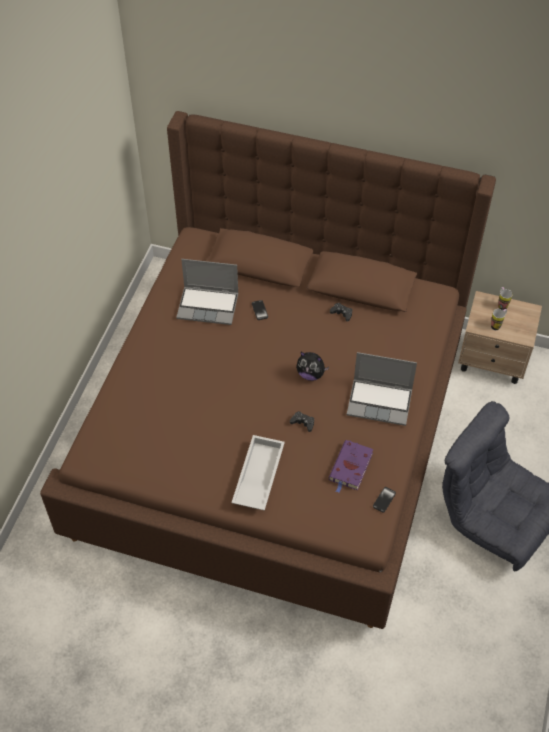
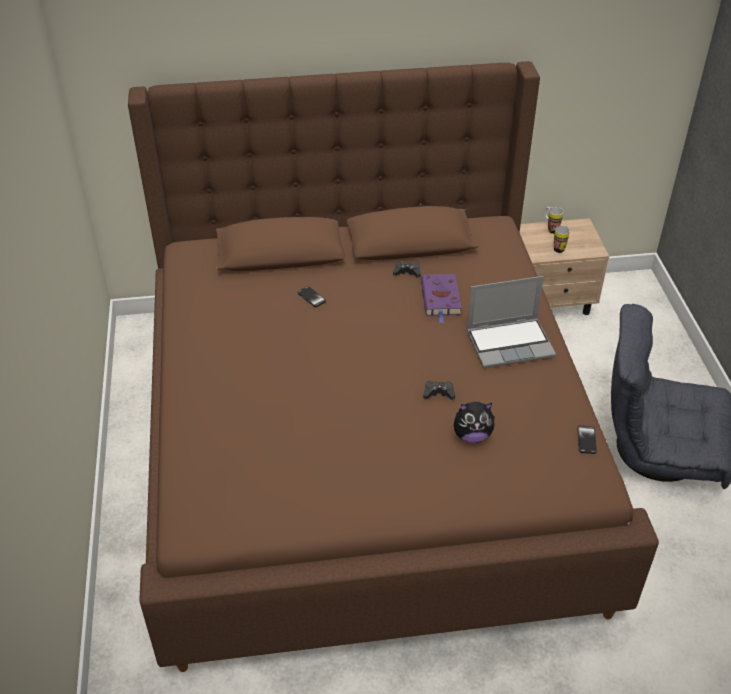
camera: 25 degrees left, 10 degrees down
laptop [176,259,238,325] -> none
white tray [232,435,285,511] -> none
plush toy [296,352,329,381] -> plush toy moved to [454,402,496,443]
purple book [329,440,374,493] -> purple book moved to [421,274,461,323]

